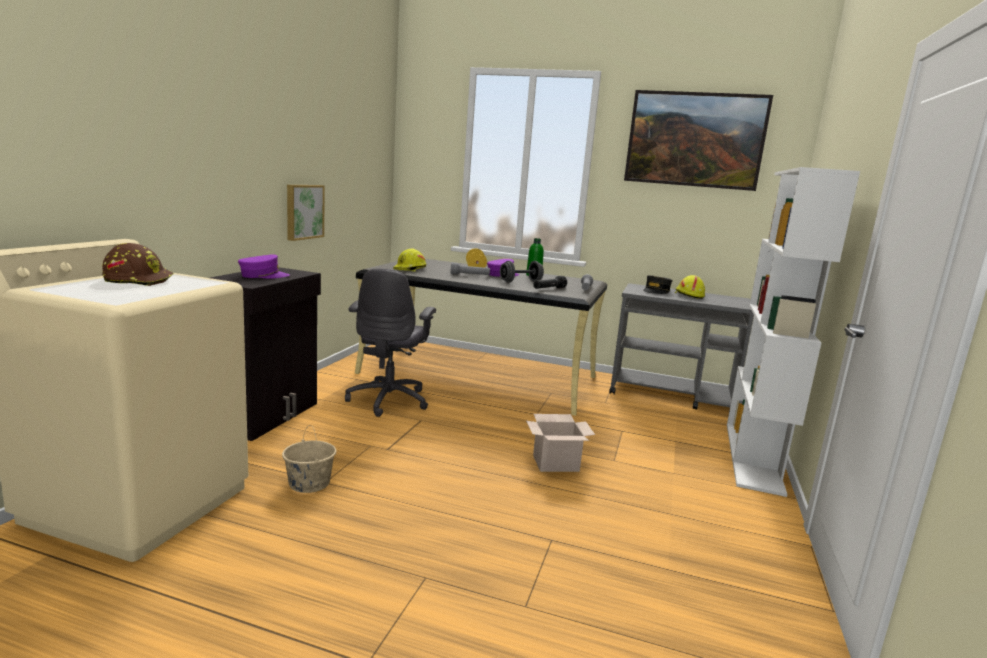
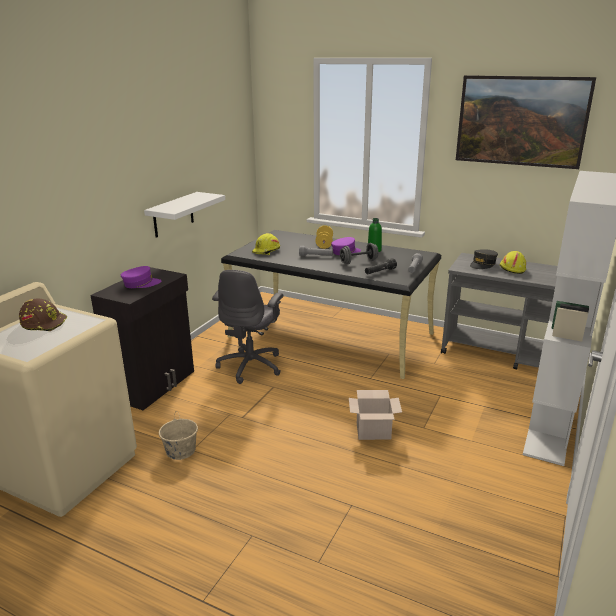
camera: 10 degrees right, 10 degrees up
picture [287,185,325,241] -> white shelf [144,192,225,238]

